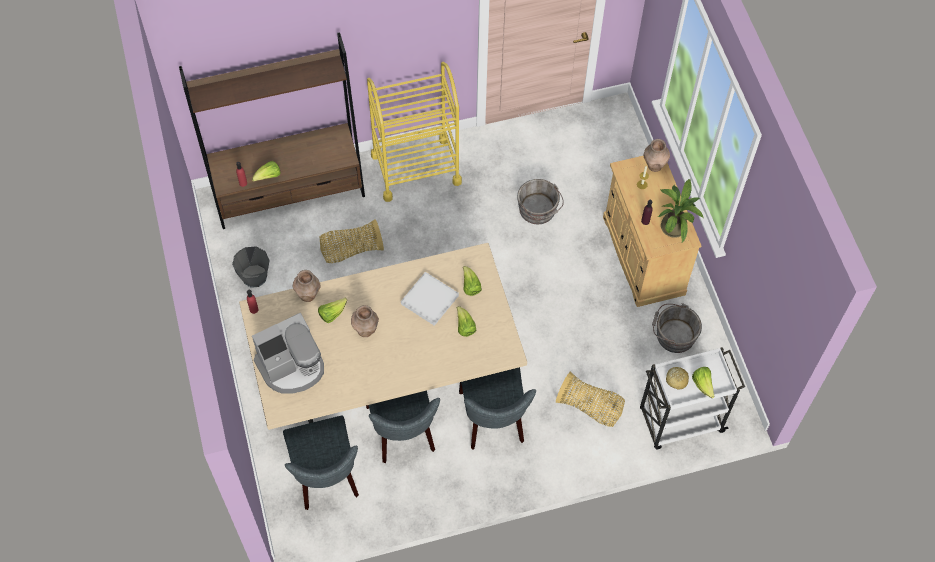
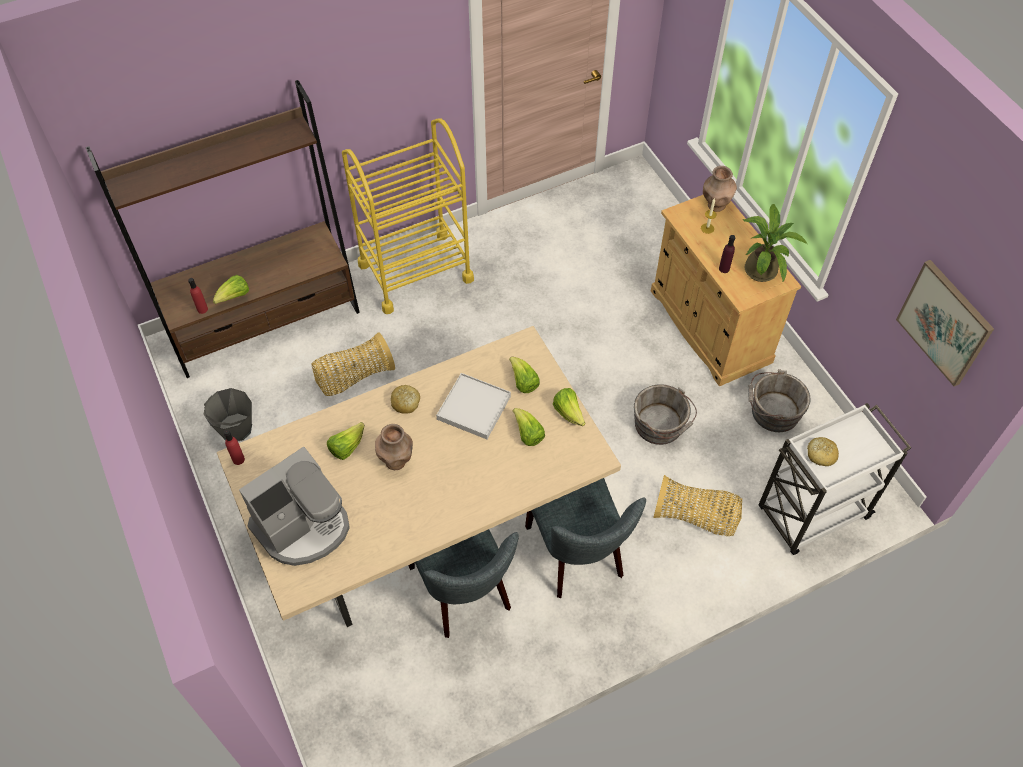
camera: 10 degrees left, 5 degrees down
grey chair [283,416,359,510] -> none
brown vase [293,270,321,302] -> none
grey bucket [517,179,564,224] -> grey bucket moved to [634,384,697,445]
lettuce [692,367,715,398] -> lettuce moved to [553,388,586,426]
none -> bread [391,385,420,414]
none -> picture [896,260,994,386]

